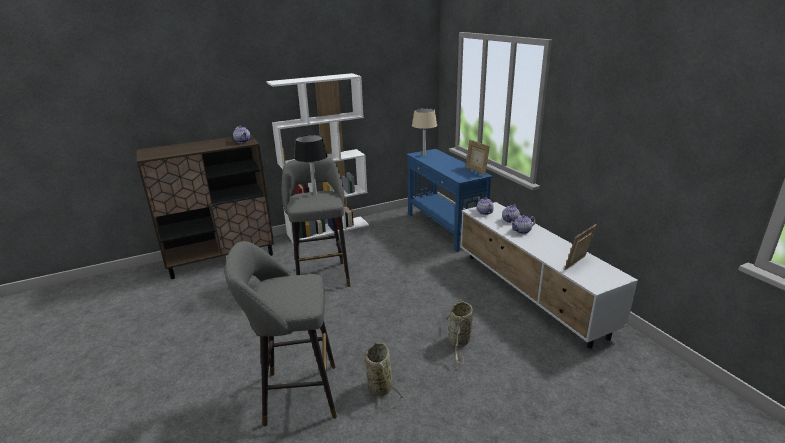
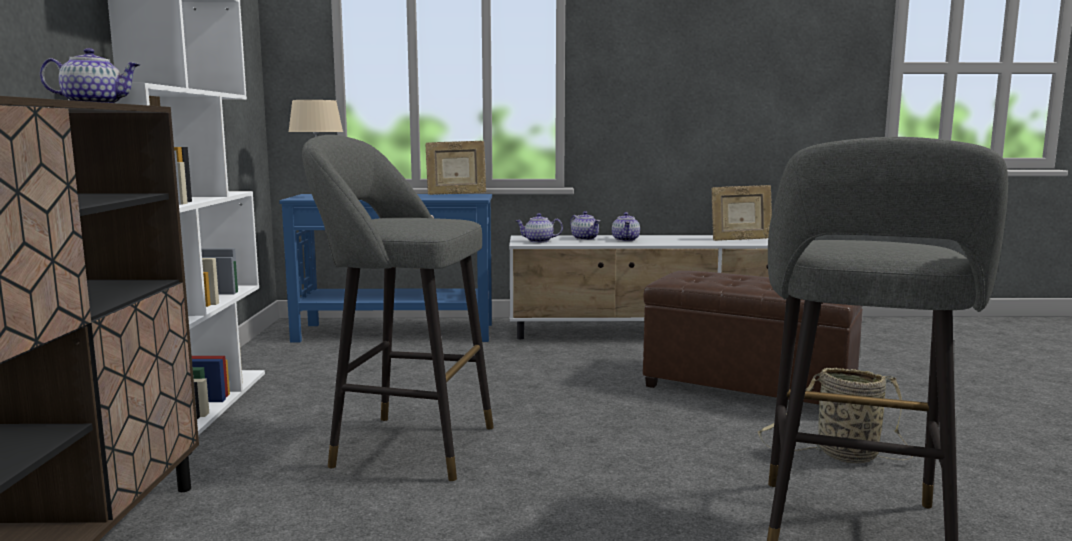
camera: 65 degrees left, 15 degrees down
black table lamp [294,135,327,195] -> none
basket [445,299,474,364] -> brown ottoman [643,271,863,405]
picture frame [564,224,597,270] -> picture frame turned 75 degrees counterclockwise [711,185,772,241]

